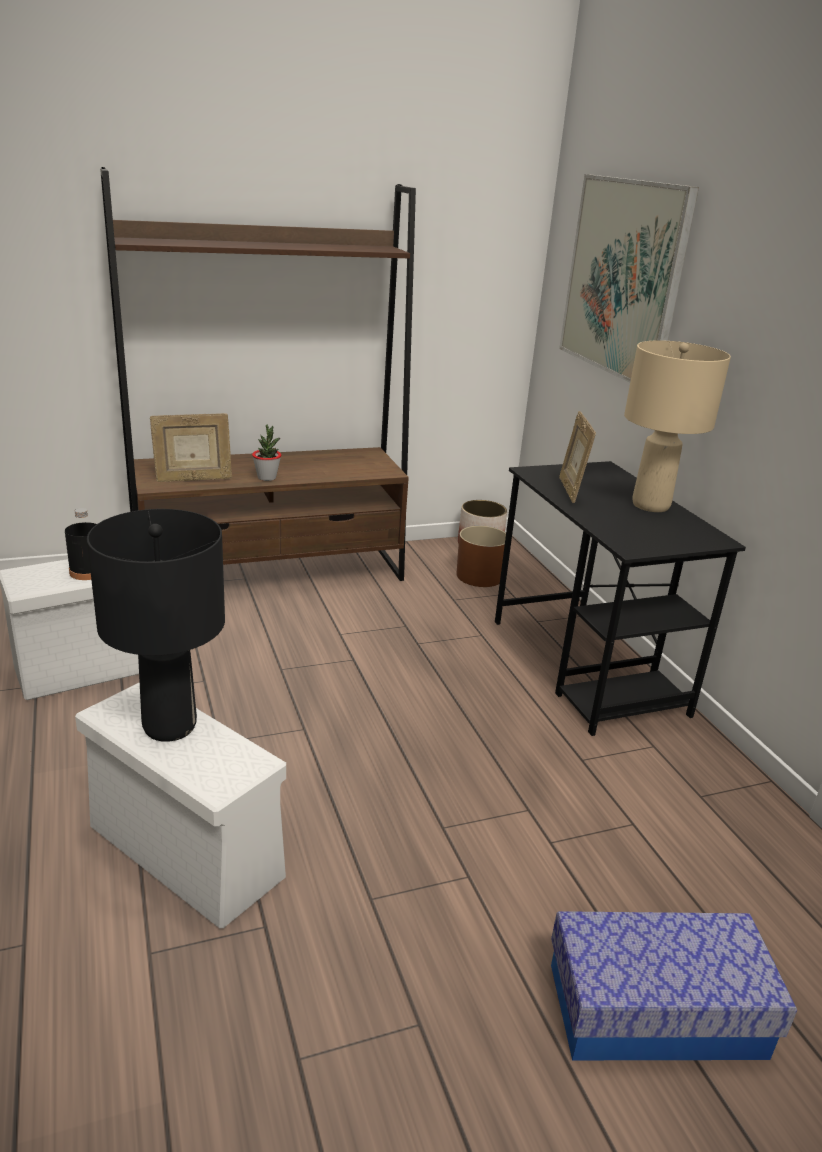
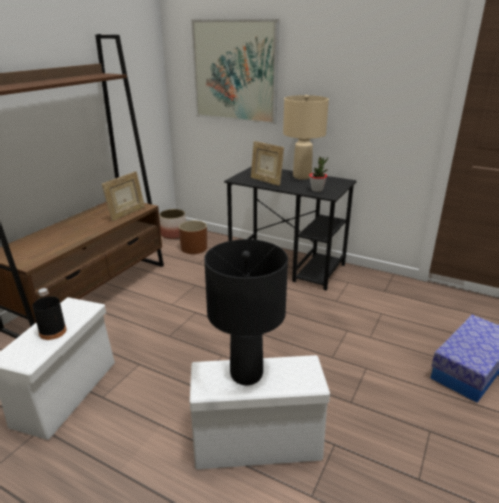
camera: 40 degrees left, 0 degrees up
picture frame [150,413,232,482] -> picture frame moved to [102,171,145,221]
potted plant [252,424,281,481] -> potted plant moved to [309,157,328,192]

